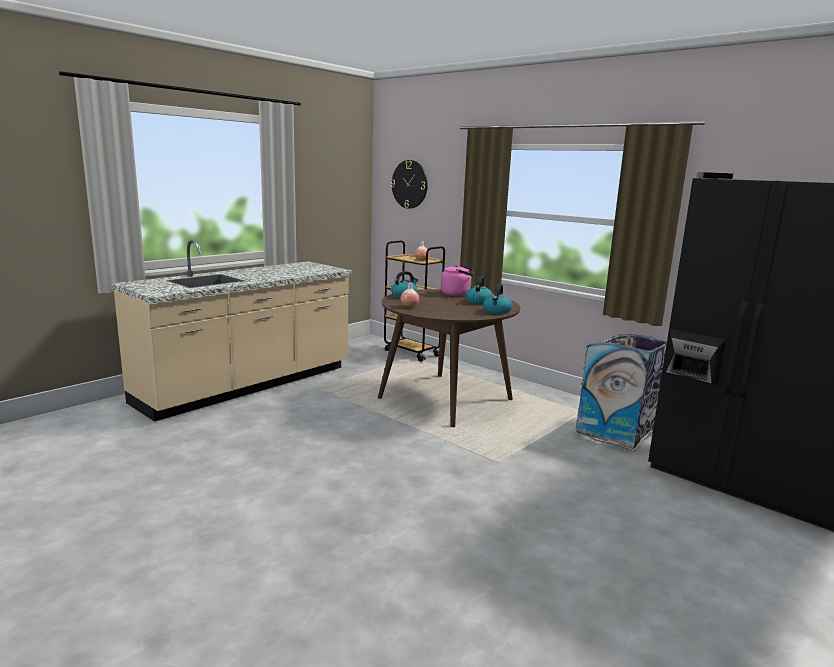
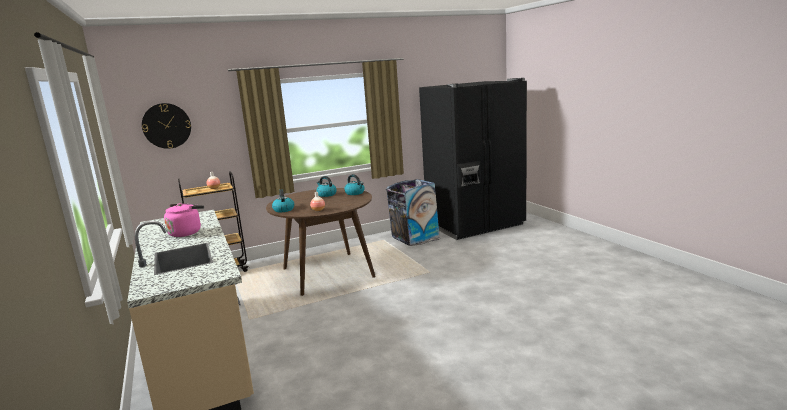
camera: 65 degrees left, 0 degrees up
pink kettle [441,265,474,296] -> pink kettle moved to [164,203,204,237]

